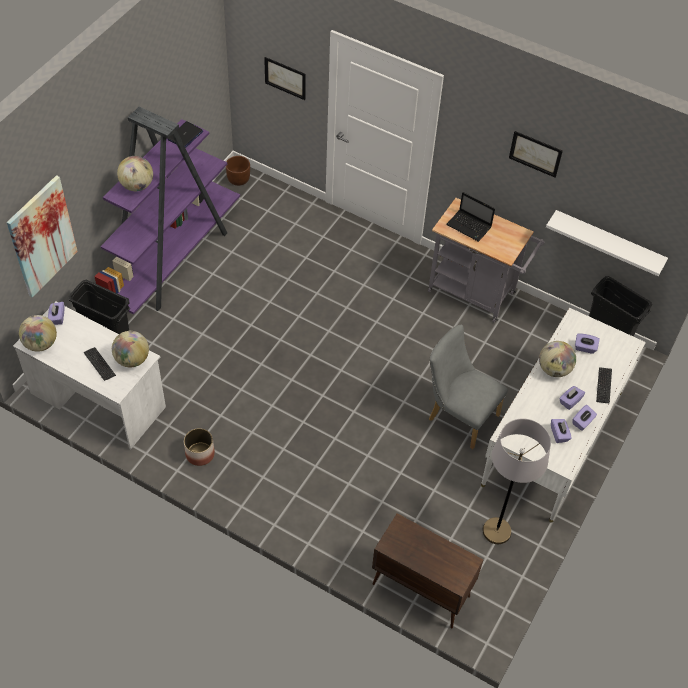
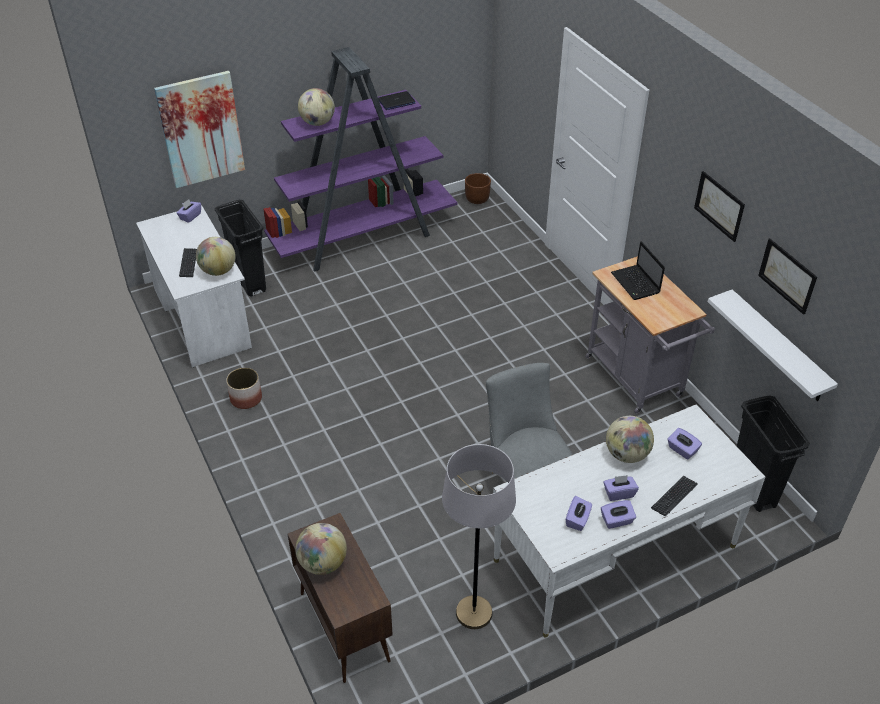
camera: 35 degrees right, 10 degrees down
globe [19,315,57,352] -> globe moved to [295,523,347,575]
picture [264,57,306,100] -> picture moved to [758,238,817,315]

